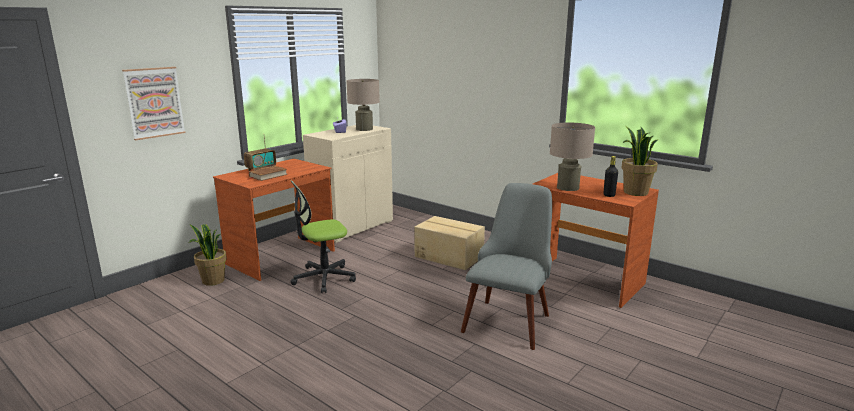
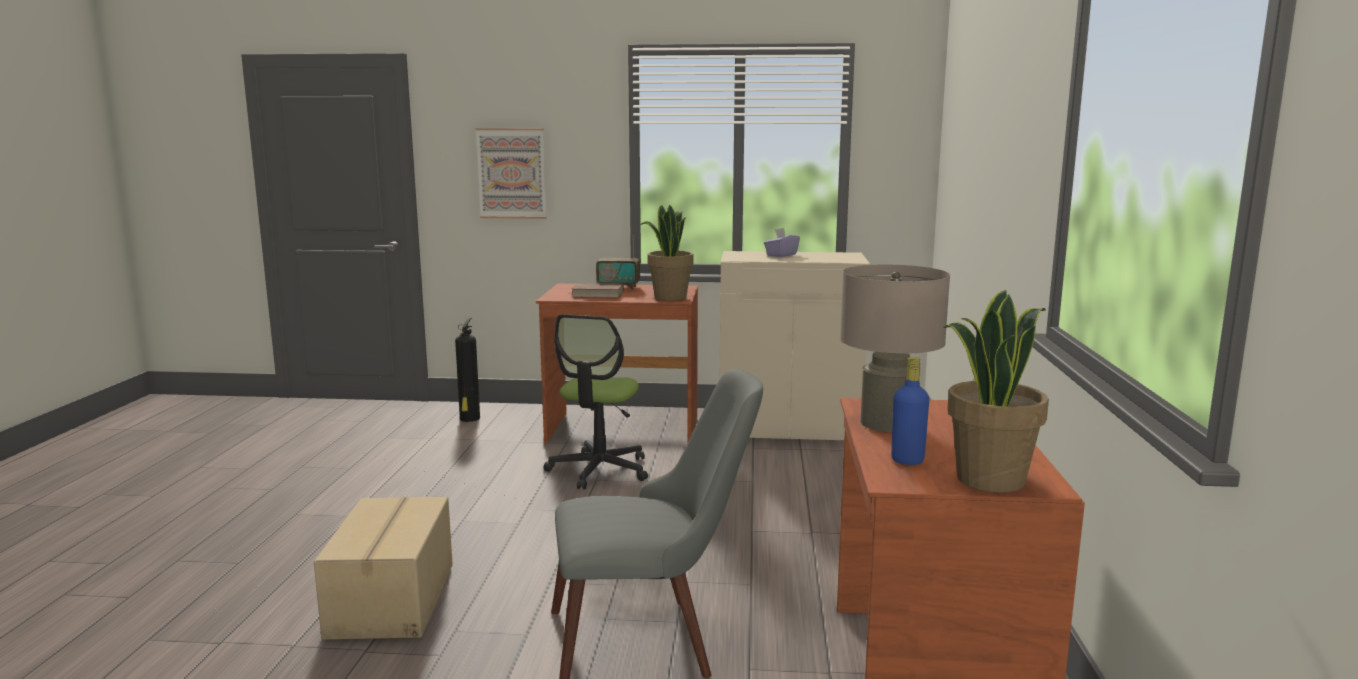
camera: 55 degrees right, 5 degrees down
potted plant [189,224,227,286] -> potted plant moved to [640,204,694,301]
office chair [290,180,356,293] -> office chair turned 105 degrees counterclockwise [544,314,648,490]
beige table lamp [346,79,380,131] -> none
cardboard box [414,216,485,270] -> cardboard box moved to [314,497,453,640]
black bottle [603,156,618,197] -> blue bottle [891,357,929,465]
none -> fire extinguisher [455,318,480,422]

